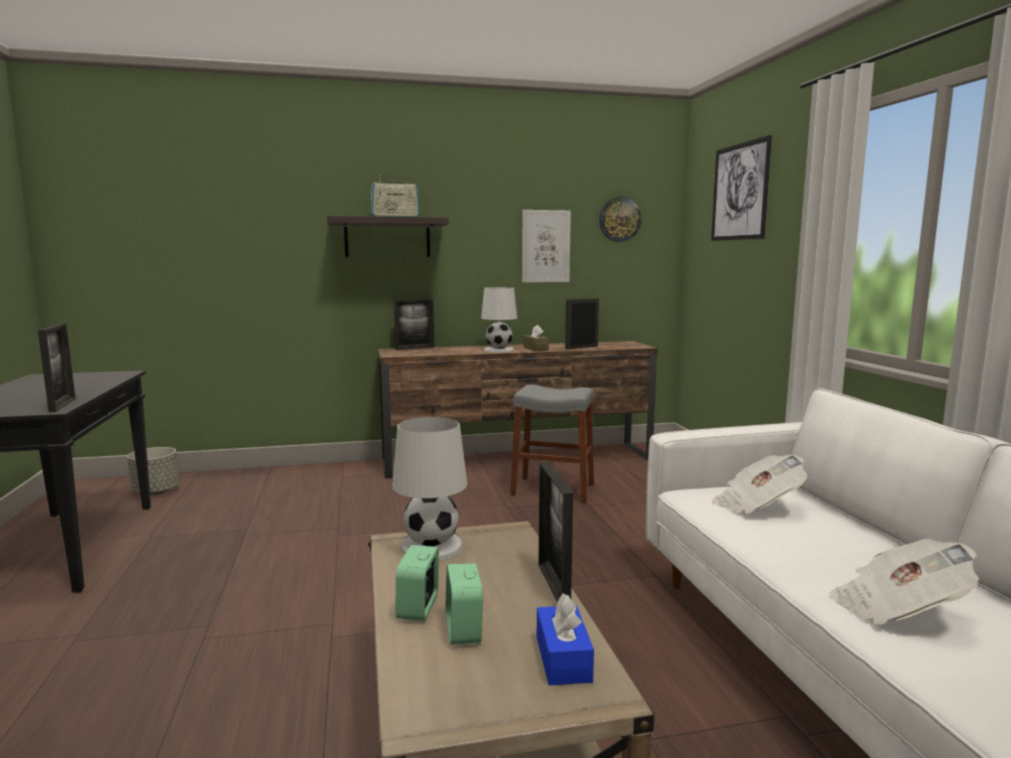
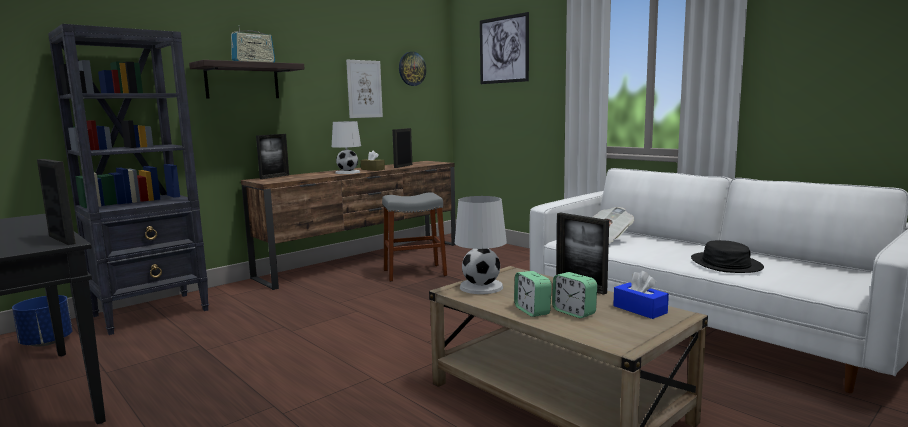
camera: 30 degrees left, 0 degrees up
grey planter [127,447,179,495] -> blue planter [12,295,72,347]
newspaper [830,539,979,625] -> black hat [691,240,764,273]
none -> black bookcase [48,24,209,335]

